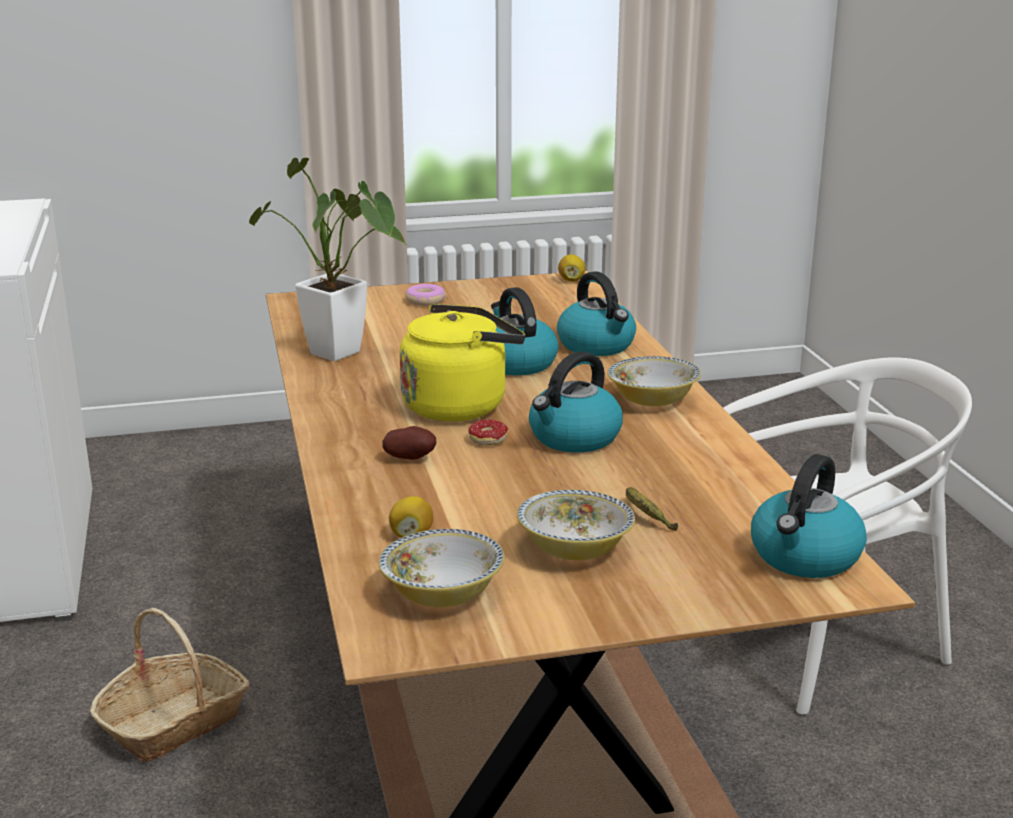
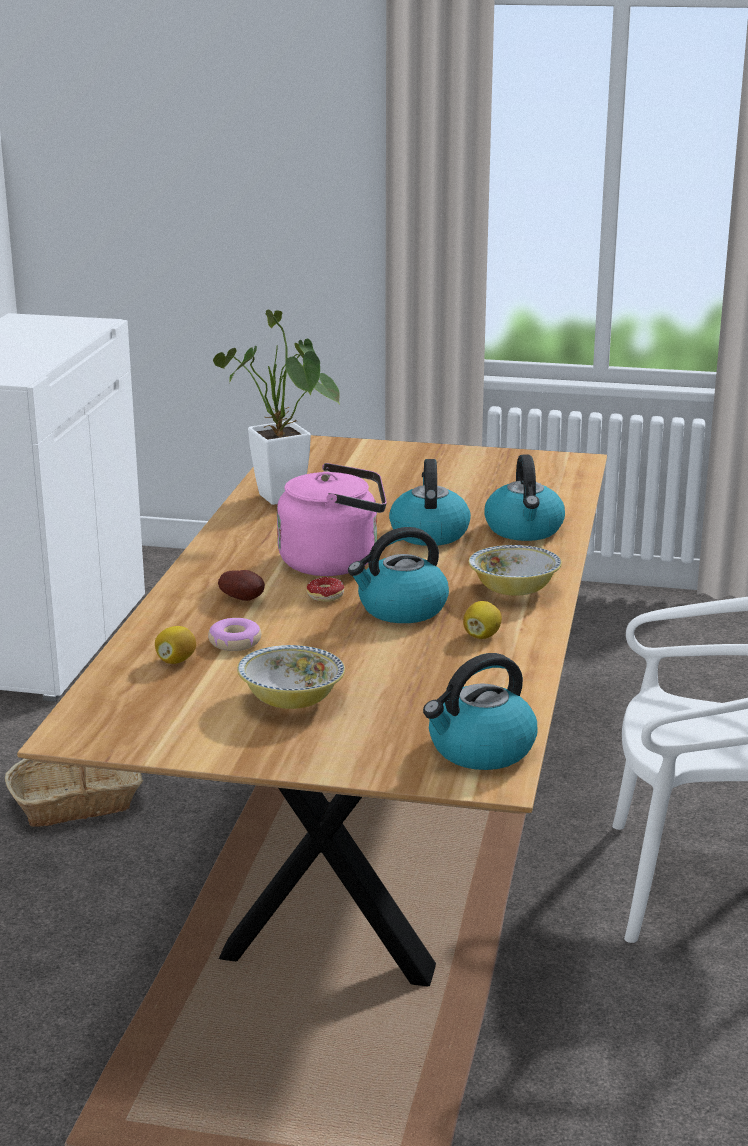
camera: 25 degrees right, 0 degrees up
bowl [379,529,505,607] -> none
yellow kettle [400,304,525,421] -> pink kettle [277,463,387,576]
donut [405,284,446,306] -> donut moved to [208,618,261,651]
lemon [558,254,586,282] -> lemon moved to [463,601,502,639]
banana [626,487,678,531] -> none

